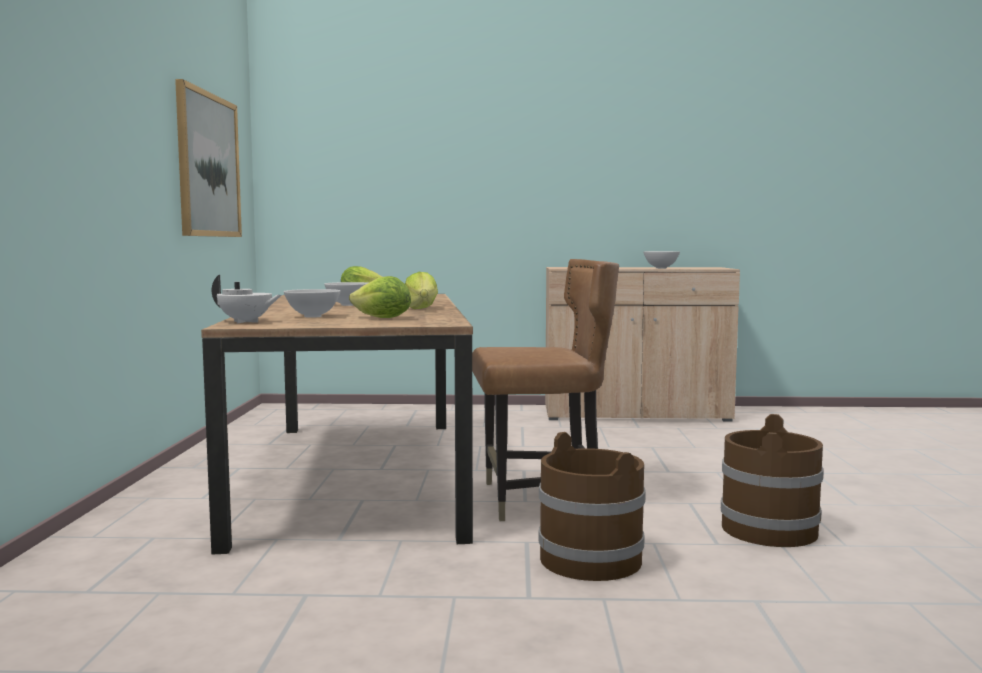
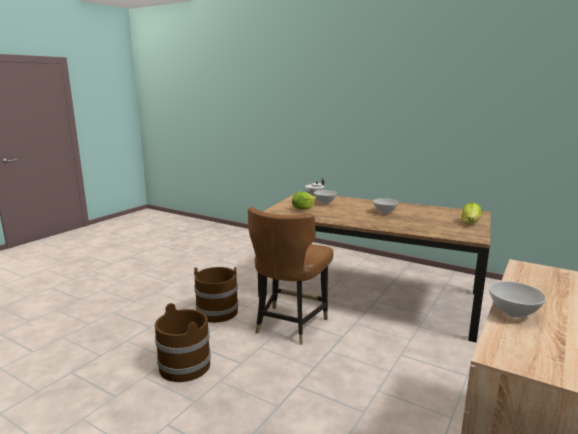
camera: 120 degrees right, 10 degrees up
picture [175,79,242,237] -> none
lettuce [405,272,438,309] -> none

